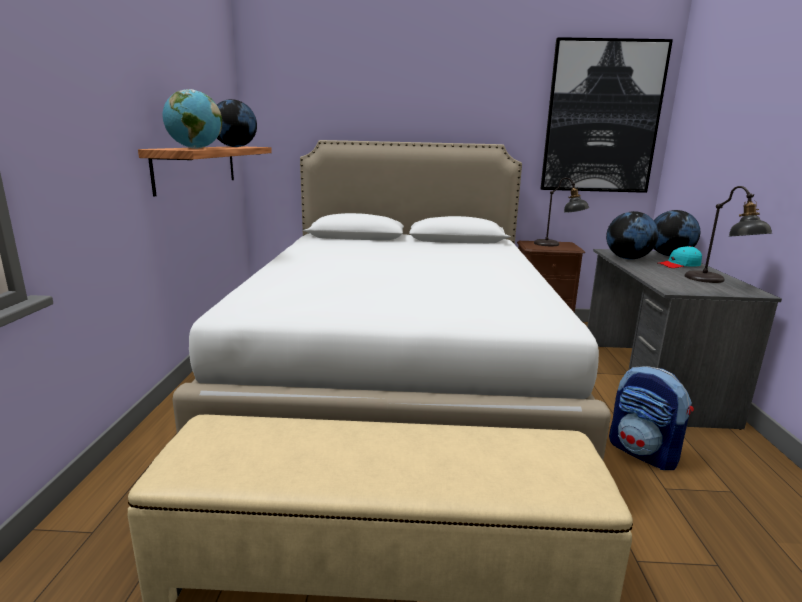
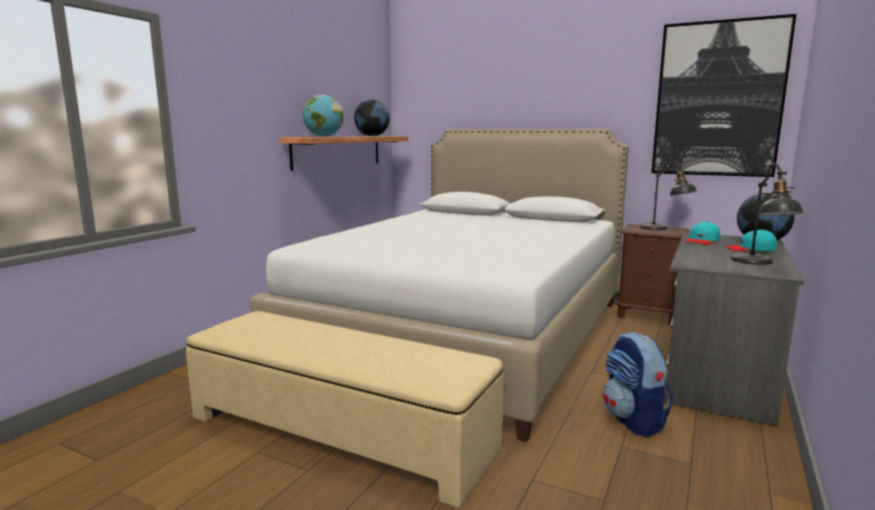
camera: 25 degrees right, 5 degrees down
globe [606,211,658,259] -> turquoise cap [686,221,720,245]

